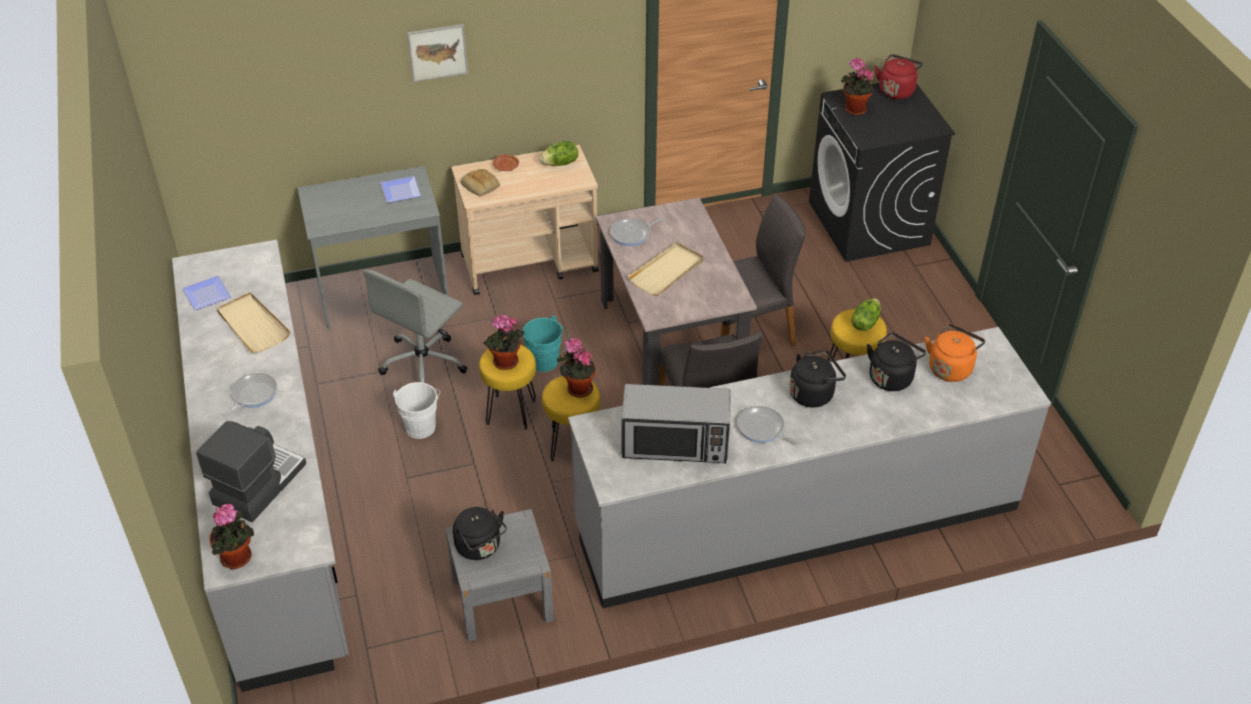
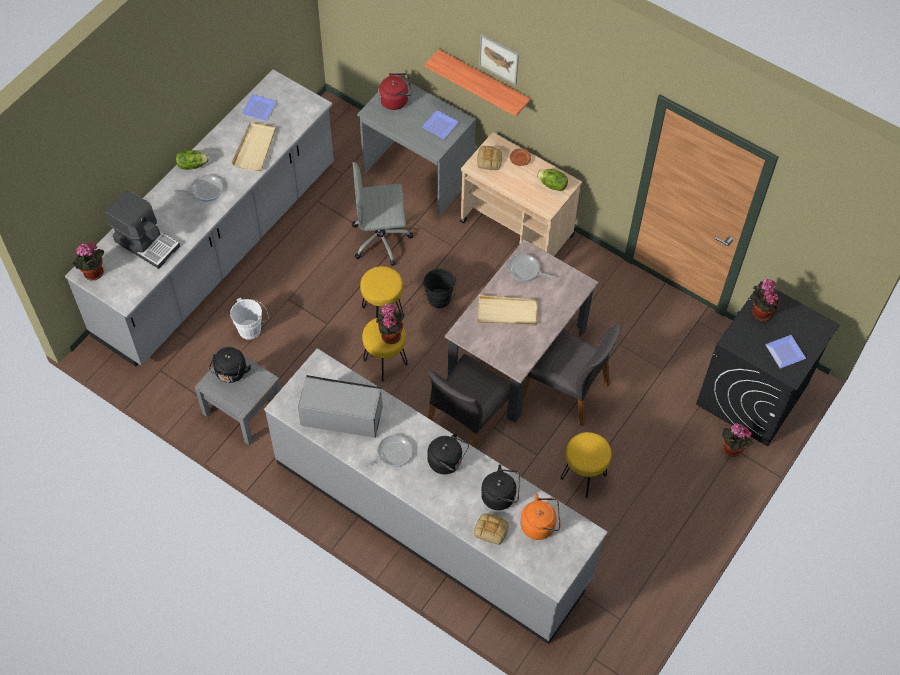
camera: 50 degrees right, 15 degrees up
coffee machine [196,421,306,522] -> coffee machine turned 45 degrees clockwise [105,190,180,269]
white bucket [393,382,440,439] -> white bucket moved to [230,298,268,340]
potted plant [483,315,525,370] -> potted plant moved to [722,423,753,457]
turquoise bucket [523,315,570,372] -> black bucket [423,268,456,308]
microwave [621,384,731,464] -> microwave turned 135 degrees clockwise [298,375,382,438]
frying pan [737,406,801,445] -> frying pan turned 60 degrees clockwise [363,435,412,467]
lettuce [851,298,881,331] -> lettuce moved to [176,150,209,170]
red kettle [875,54,923,99] -> red kettle moved to [379,73,412,110]
none -> shelf [424,49,530,116]
none -> bread [474,514,509,545]
none -> plate [765,335,806,369]

